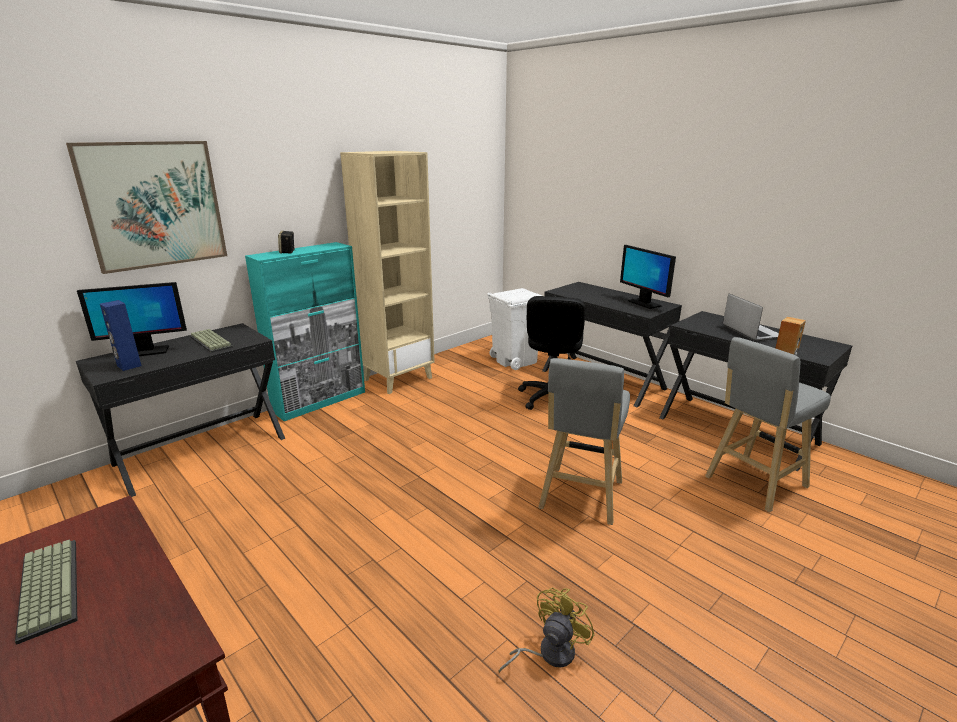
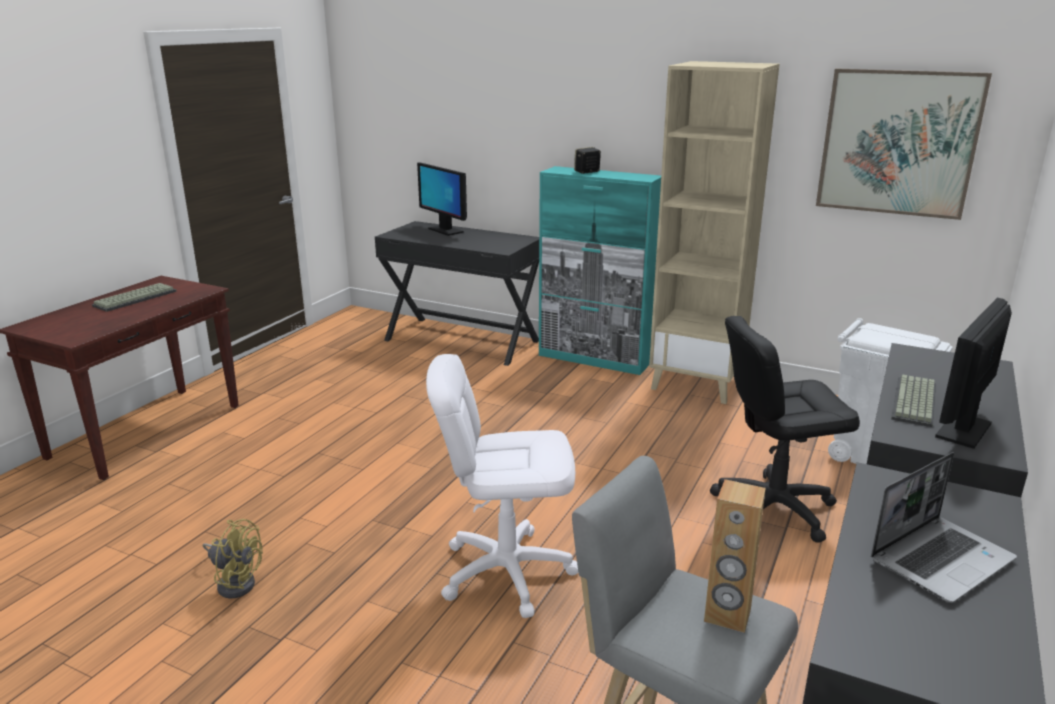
camera: 70 degrees right, 0 degrees up
picture [66,141,227,274] -> picture moved to [816,69,992,220]
blue speaker [100,300,141,371] -> none
keyboard [189,329,233,353] -> keyboard moved to [891,374,936,427]
grey stool [538,358,630,525] -> white office chair [426,354,579,618]

